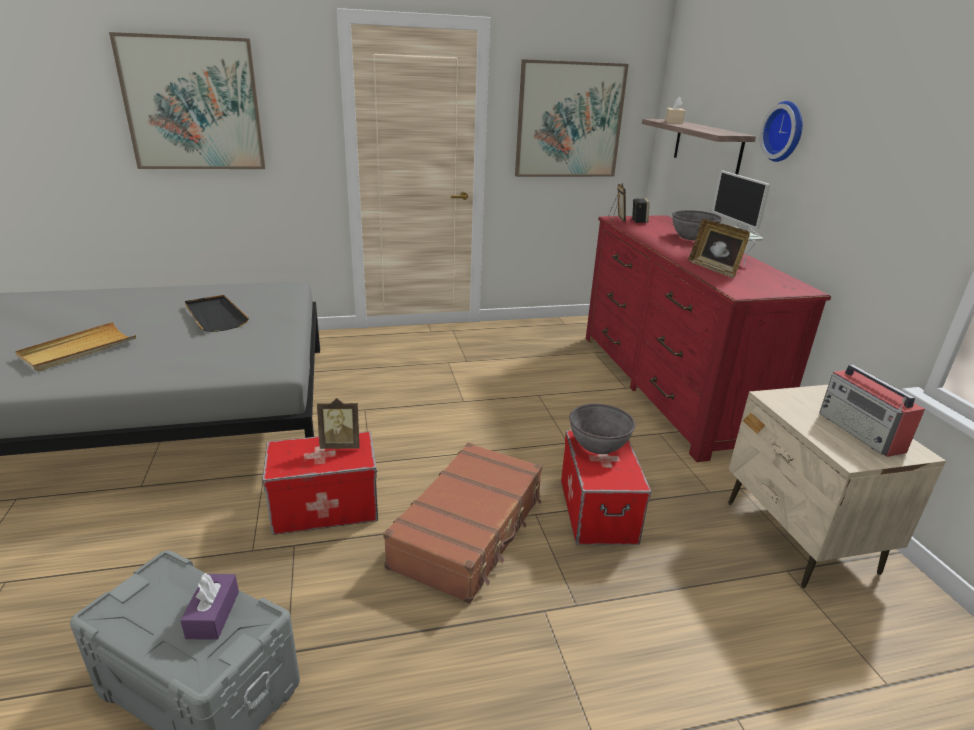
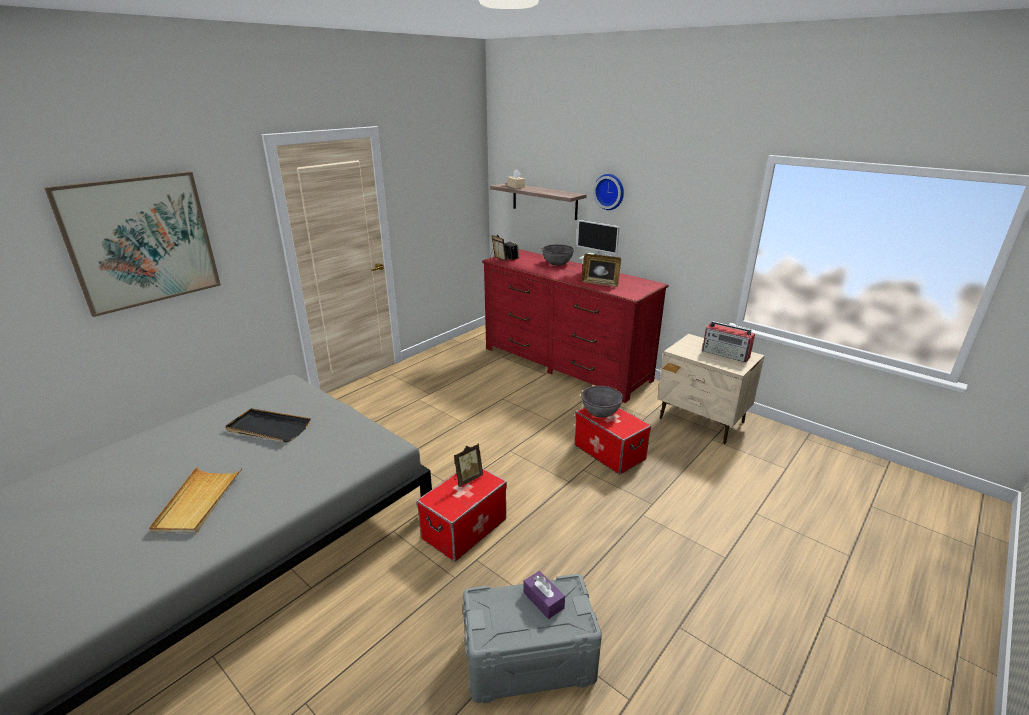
camera: 35 degrees left, 0 degrees up
brown suitcase [383,442,542,604] -> none
picture [515,59,629,177] -> none

